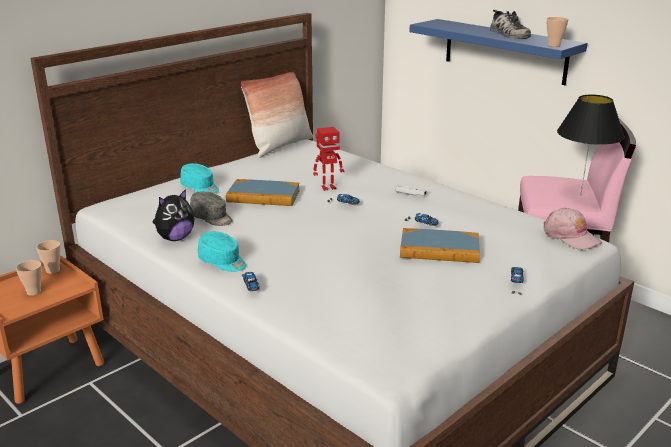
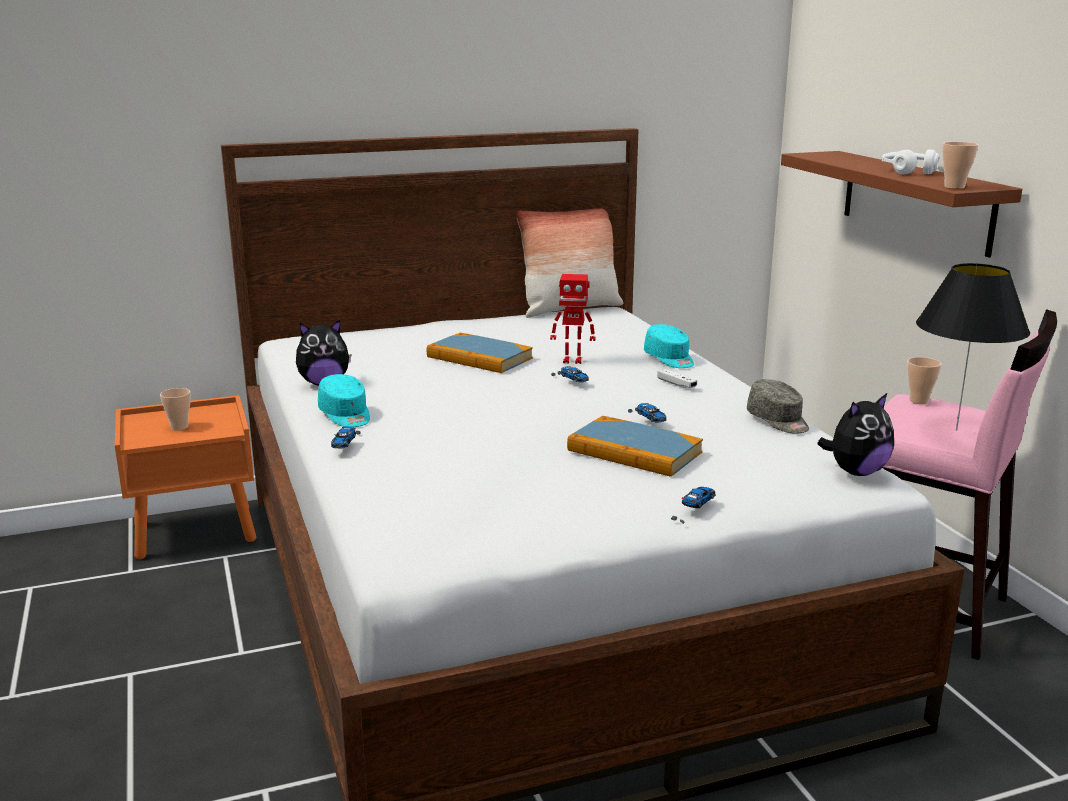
camera: 25 degrees right, 5 degrees down
cup [36,240,61,274] -> cup moved to [907,357,942,404]
turquoise cap [180,163,219,193] -> turquoise cap moved to [644,324,694,368]
grey cap [190,191,233,226] -> grey cap moved to [747,379,809,434]
blue shelf [409,19,587,85] -> brown shelf [781,151,1022,257]
shoe [490,10,531,39] -> white headphones [882,150,939,175]
pink cap [544,208,602,250] -> plush toy [817,393,894,476]

